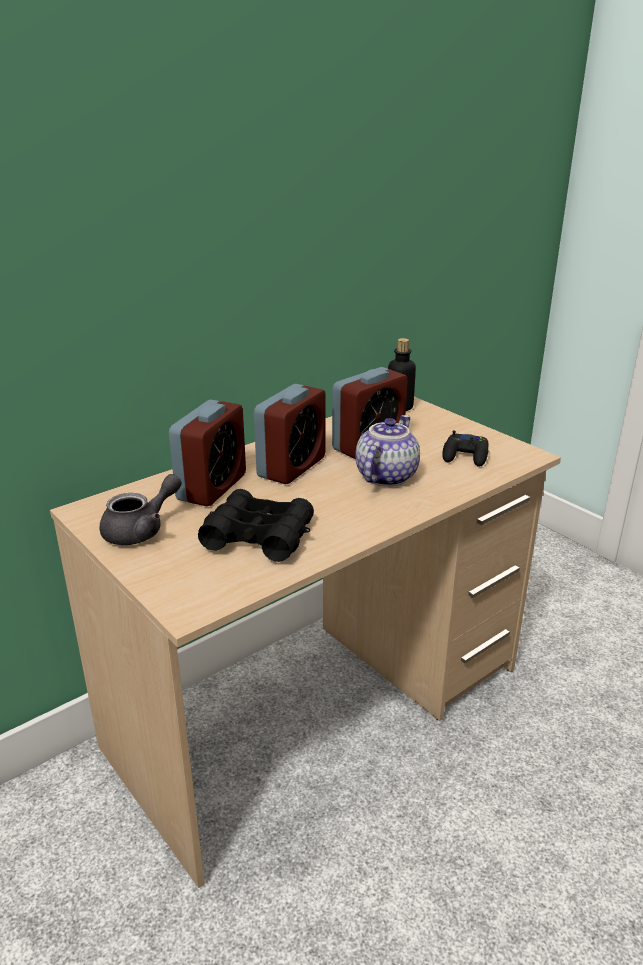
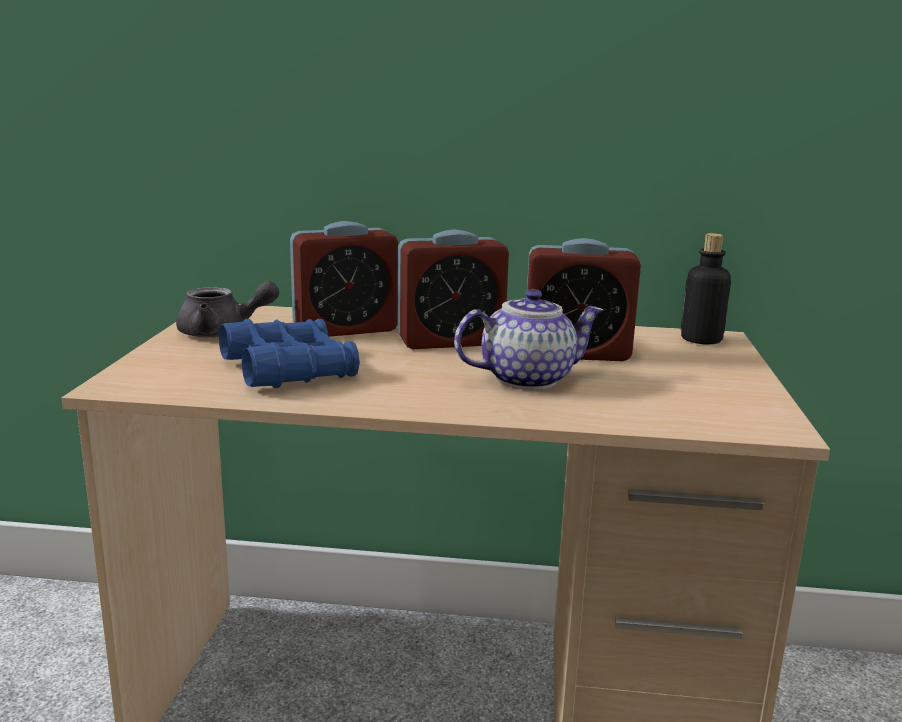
camera: 45 degrees right, 10 degrees down
black binoculars [198,489,314,562] -> blue binoculars [219,319,360,388]
black game controller [442,431,489,467] -> none

